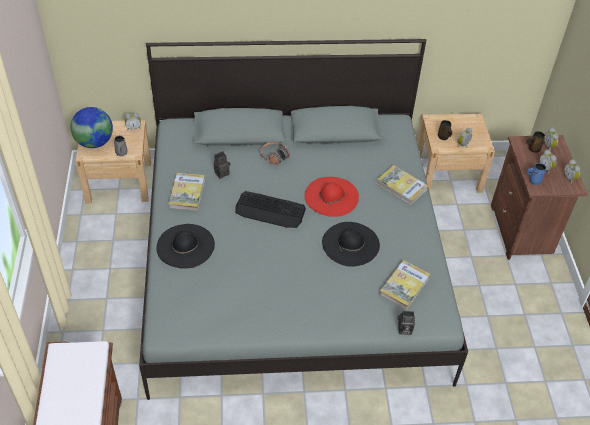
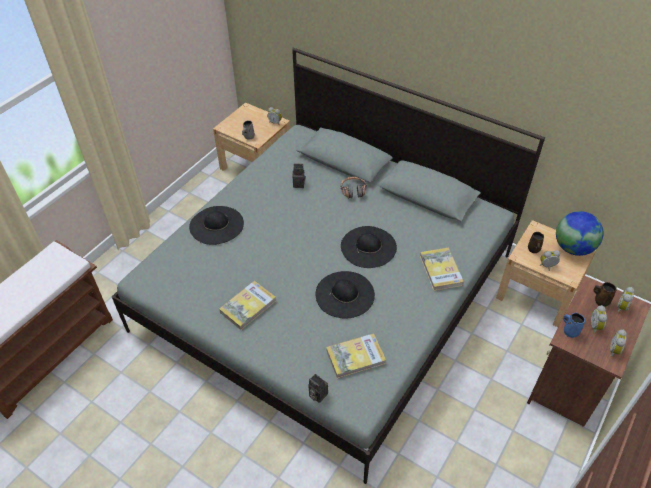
camera: 40 degrees right, 0 degrees up
globe [71,107,113,148] -> globe moved to [556,211,604,256]
book [169,173,205,211] -> book moved to [219,281,276,330]
keyboard [235,191,306,228] -> none
red hat [304,177,359,217] -> black hat [341,226,397,268]

